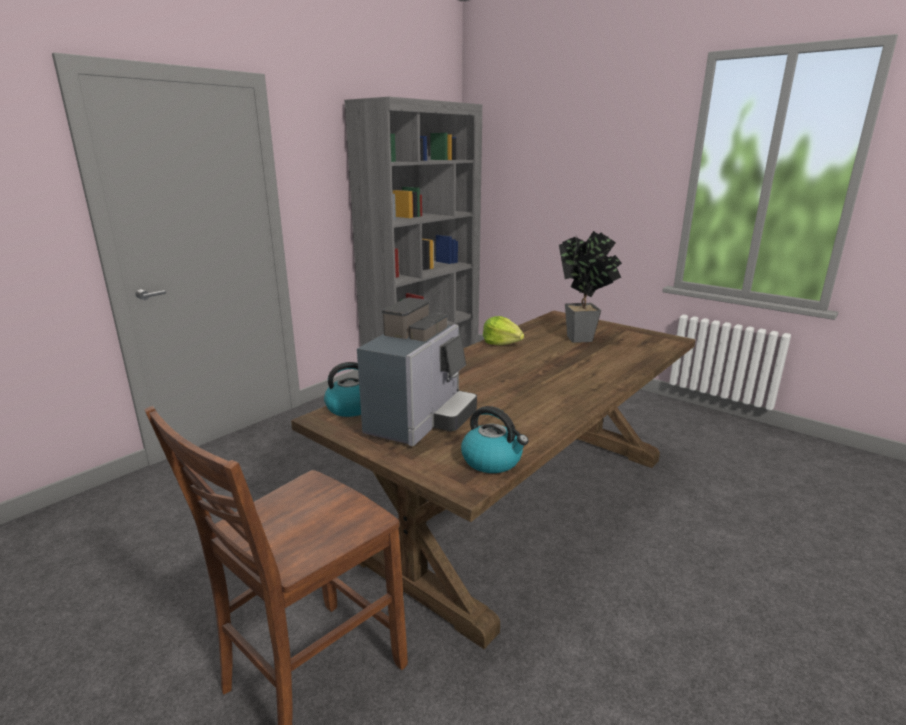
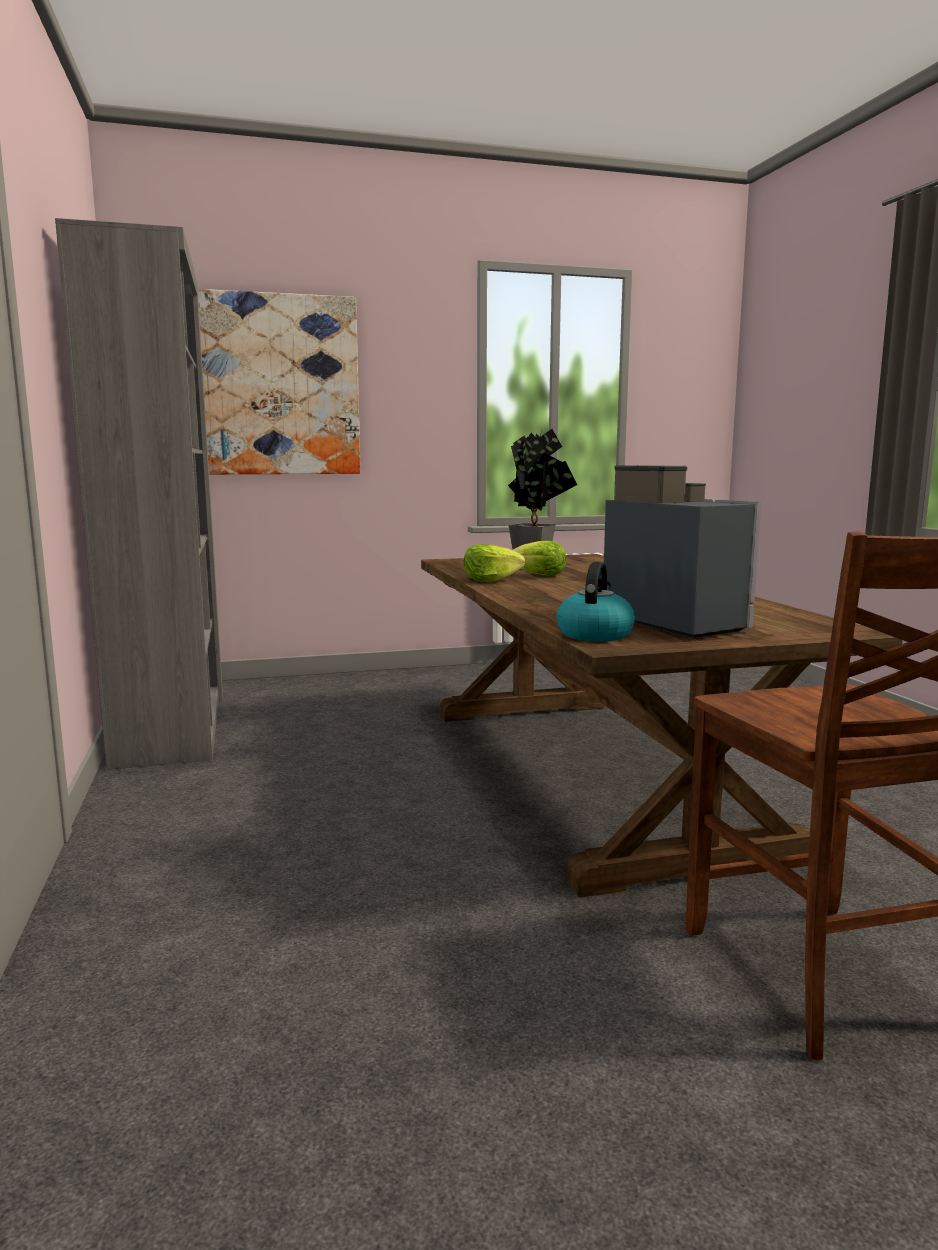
camera: 55 degrees left, 10 degrees down
kettle [461,406,529,473] -> none
none -> picture [198,289,361,474]
none -> lettuce [513,541,566,576]

